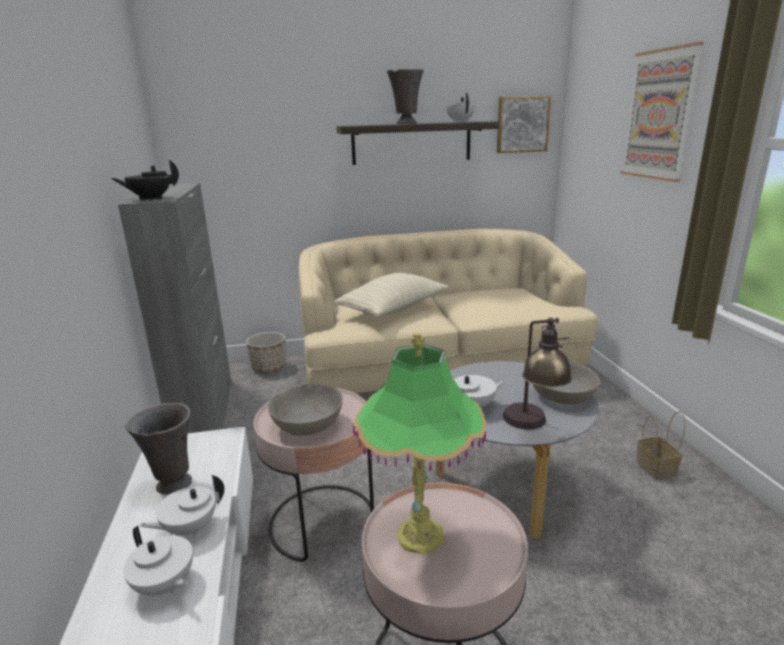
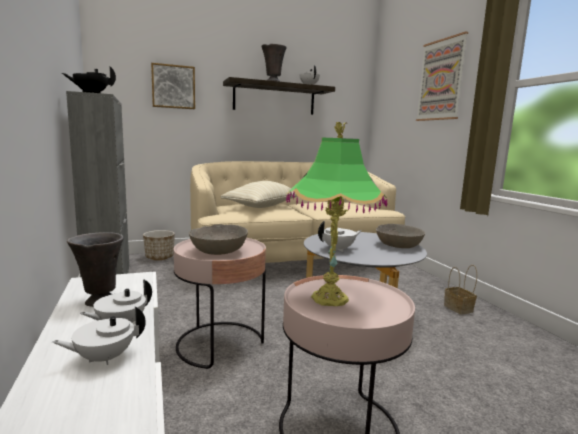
camera: 10 degrees left, 10 degrees down
white teapot [123,526,193,596] -> white teapot turned 120 degrees clockwise [52,307,146,365]
picture [497,96,551,153] -> picture moved to [151,63,195,109]
table lamp [503,318,572,430] -> none

